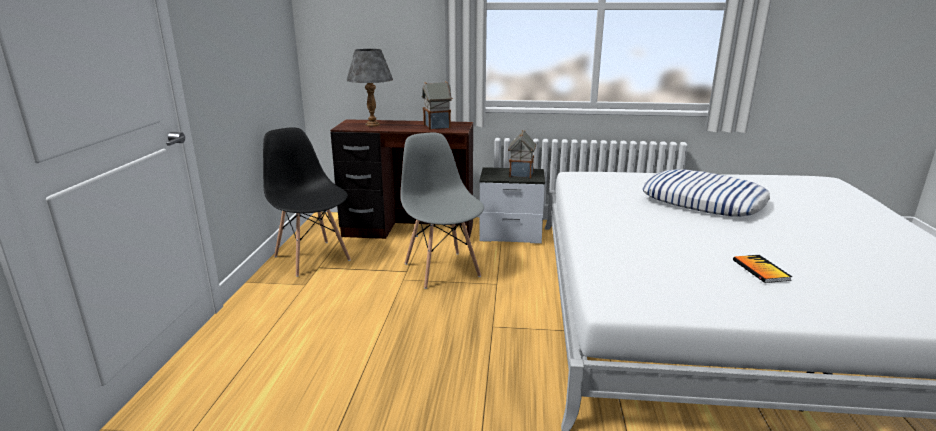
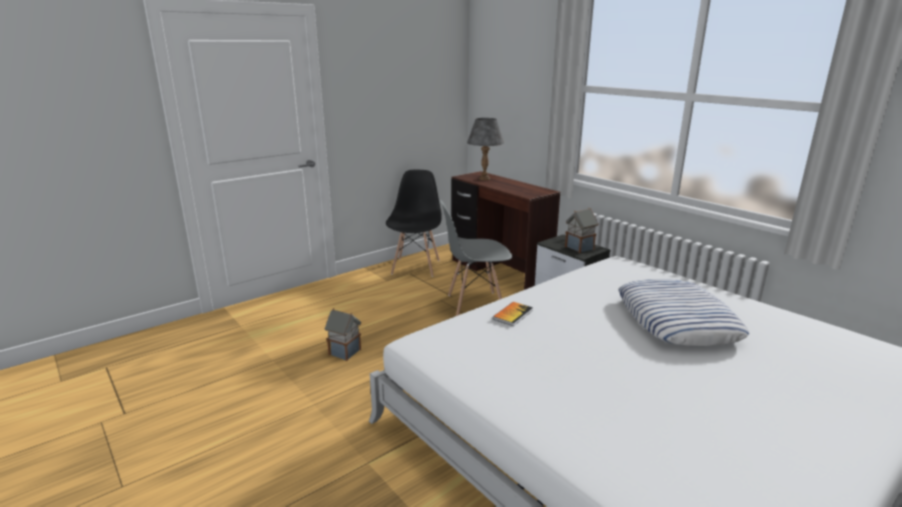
camera: 45 degrees right, 0 degrees up
grey chair [400,133,484,289] -> grey chair turned 120 degrees counterclockwise [439,200,512,316]
toy house [422,81,453,130] -> toy house moved to [325,308,361,361]
book [733,255,792,283] -> book moved to [493,302,533,326]

